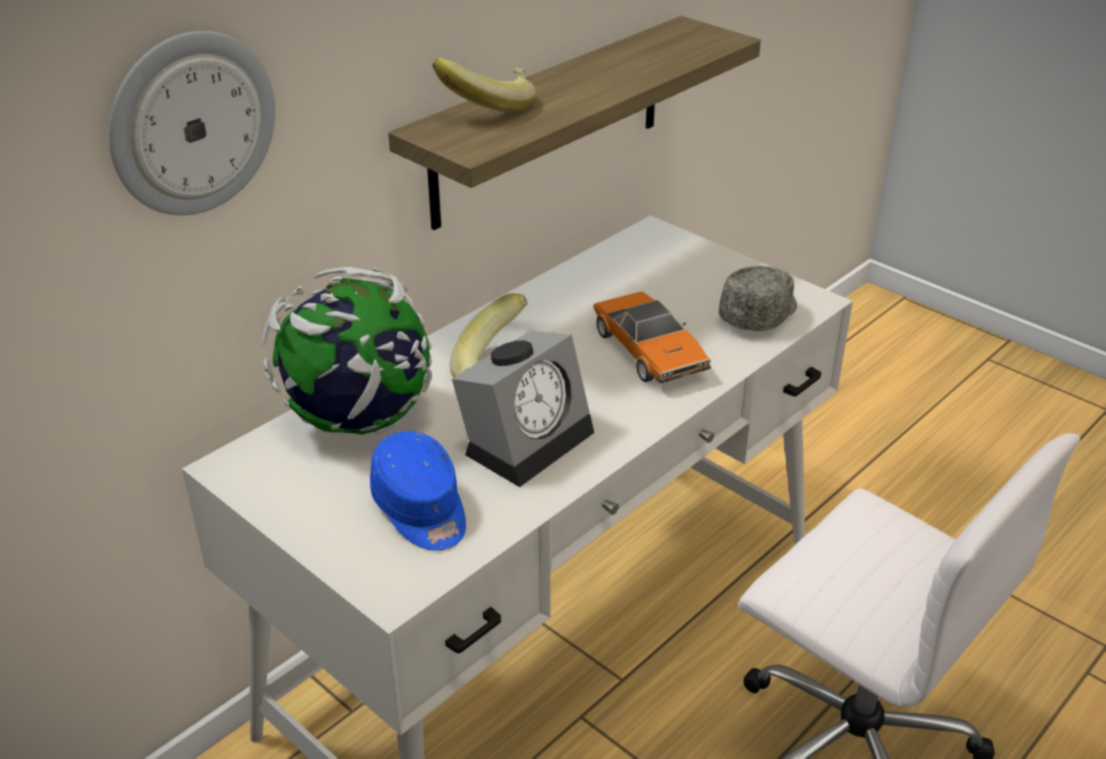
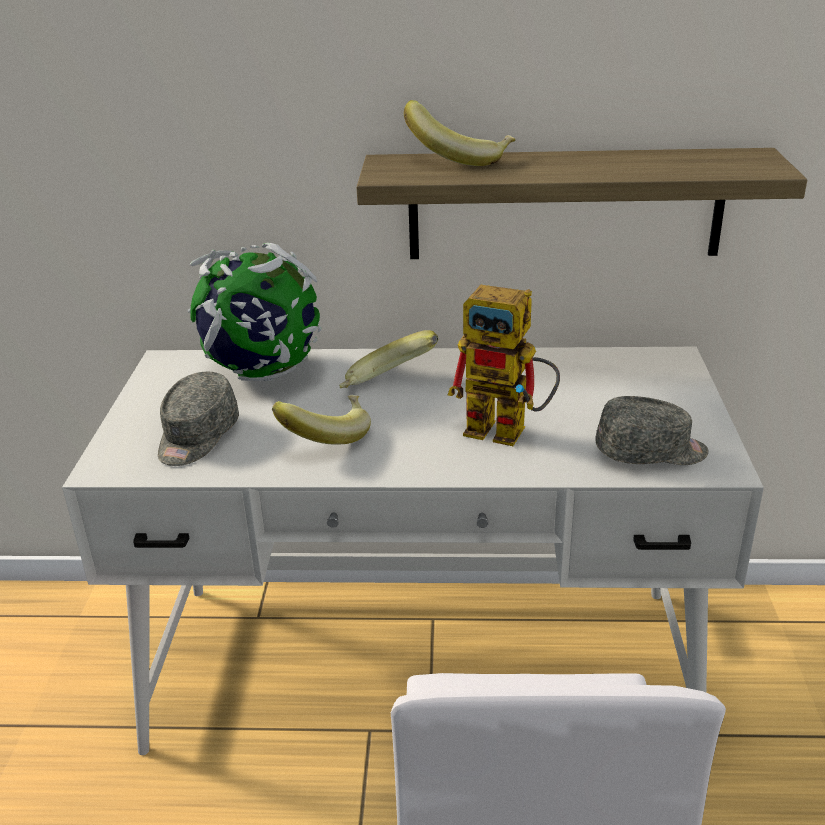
camera: 50 degrees right, 5 degrees down
wall clock [109,31,275,215] -> none
blue cap [370,431,466,551] -> grey cap [158,371,239,466]
alarm clock [452,330,594,487] -> banana [272,395,371,445]
toy car [593,291,711,383] -> toy robot [448,285,560,446]

